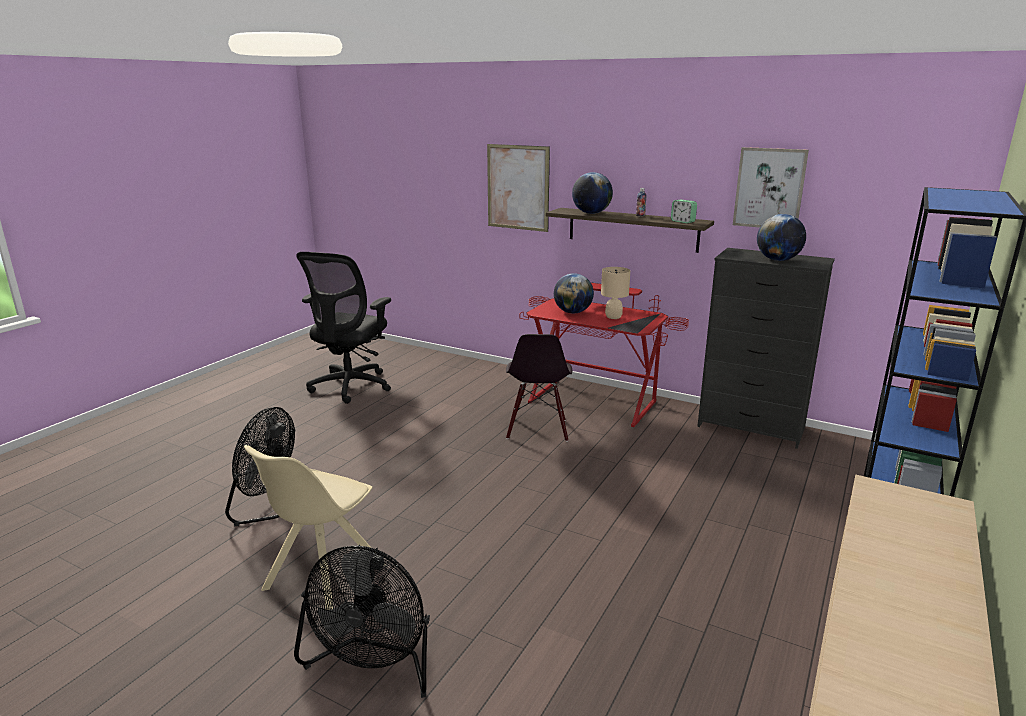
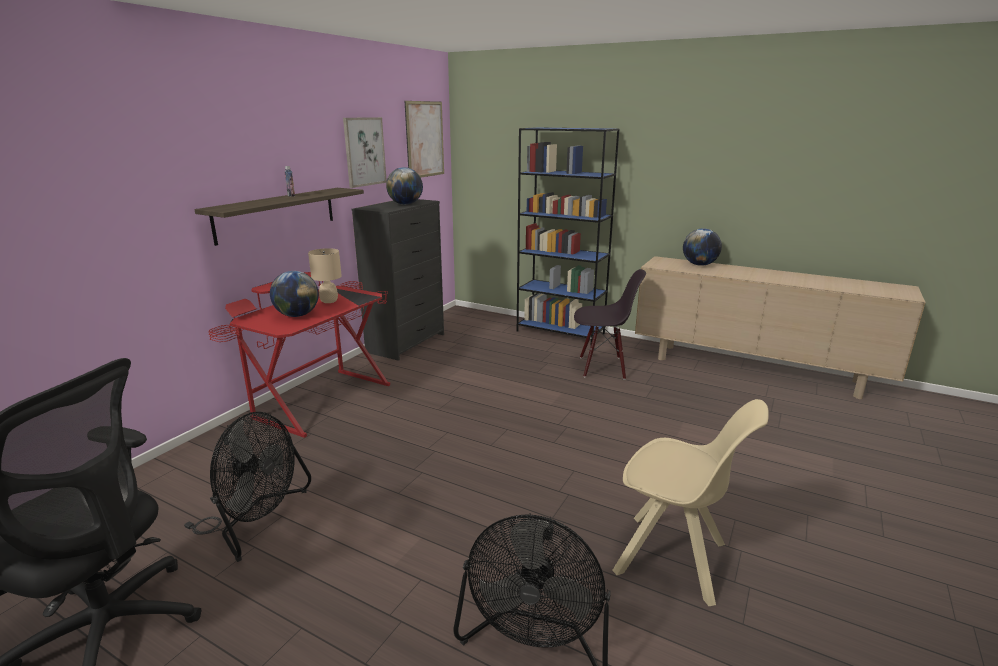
camera: 90 degrees left, 0 degrees up
black fan [294,544,430,698] -> black fan moved to [184,412,311,562]
picture [487,144,550,232] -> picture moved to [405,101,444,178]
black chair [506,334,572,442] -> black chair moved to [574,269,646,380]
globe [572,172,613,214] -> globe moved to [683,228,722,266]
alarm clock [671,200,697,223] -> none

